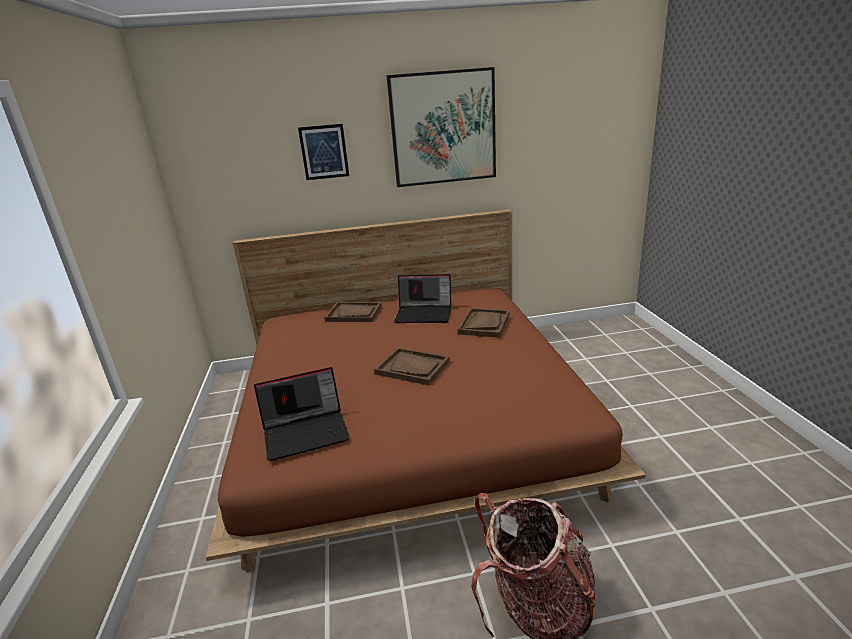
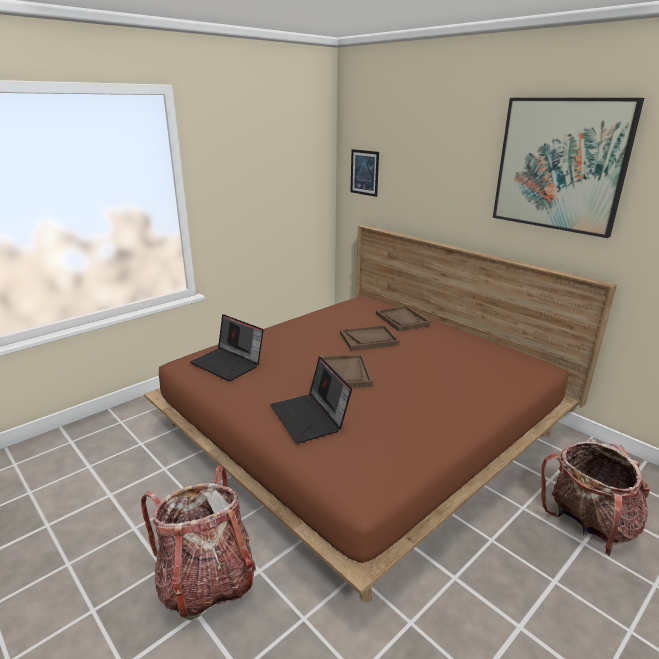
camera: 55 degrees right, 0 degrees up
picture [298,124,349,180] -> picture moved to [350,149,379,197]
laptop [394,274,451,323] -> laptop moved to [270,356,352,443]
brown tray [458,308,510,338] -> brown tray moved to [340,325,400,351]
none -> backpack [541,439,650,556]

